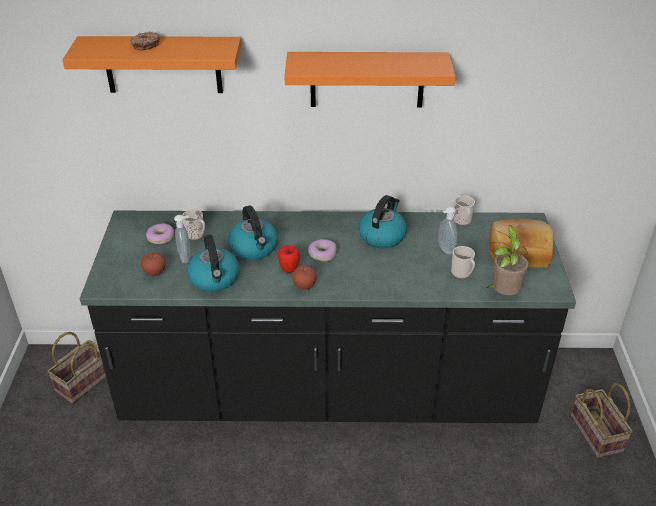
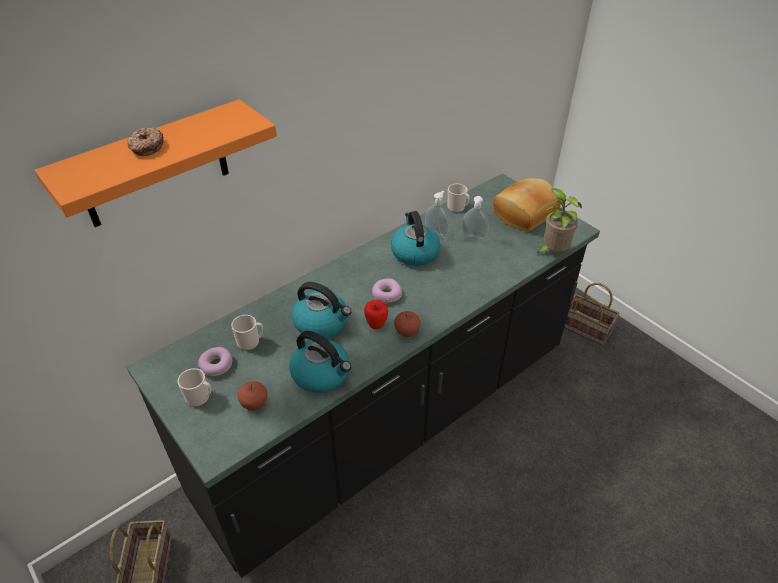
camera: 40 degrees left, 5 degrees up
soap dispenser [174,215,190,263] -> soap dispenser moved to [425,191,449,238]
orange shelf [284,52,456,108] -> none
mug [451,246,475,279] -> mug moved to [177,368,211,407]

